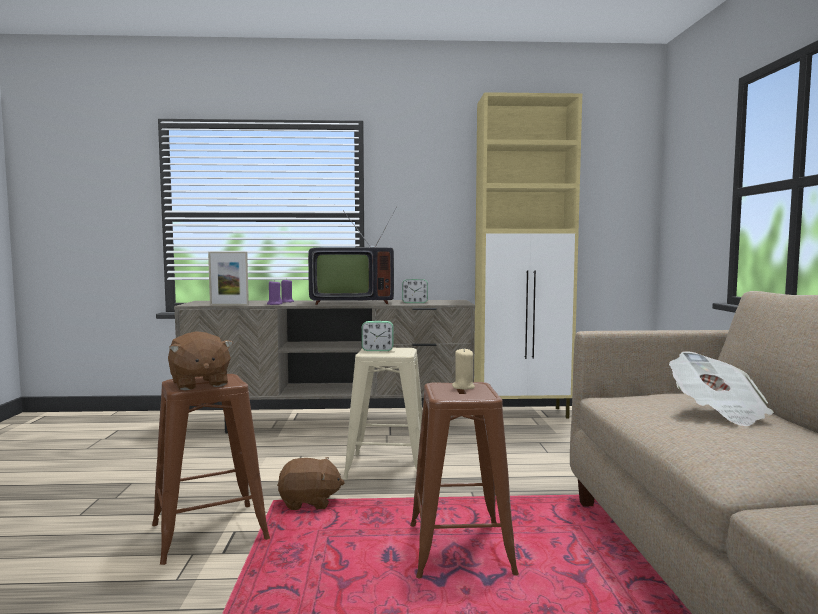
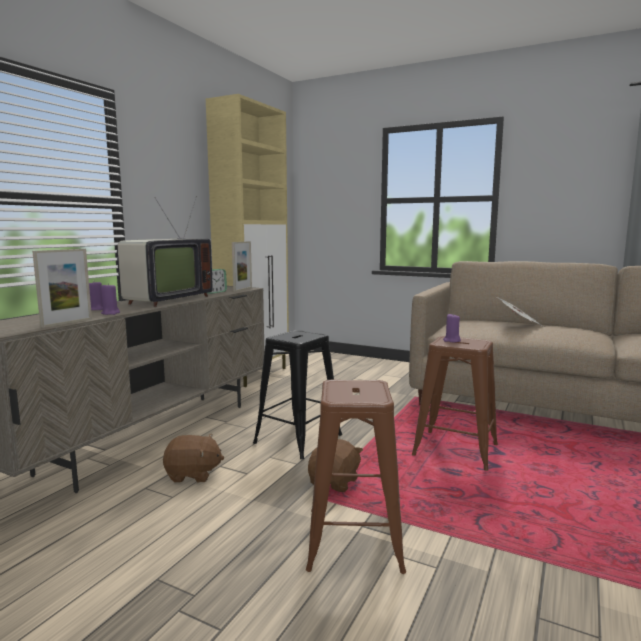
camera: 60 degrees left, 5 degrees up
brown plush toy [168,331,233,390] -> brown plush toy moved to [163,434,224,483]
beige stool [343,348,423,480] -> black stool [253,330,342,459]
alarm clock [361,321,394,351] -> none
beige candle [452,349,475,390] -> purple candle [443,313,461,342]
none -> picture frame [232,241,252,292]

